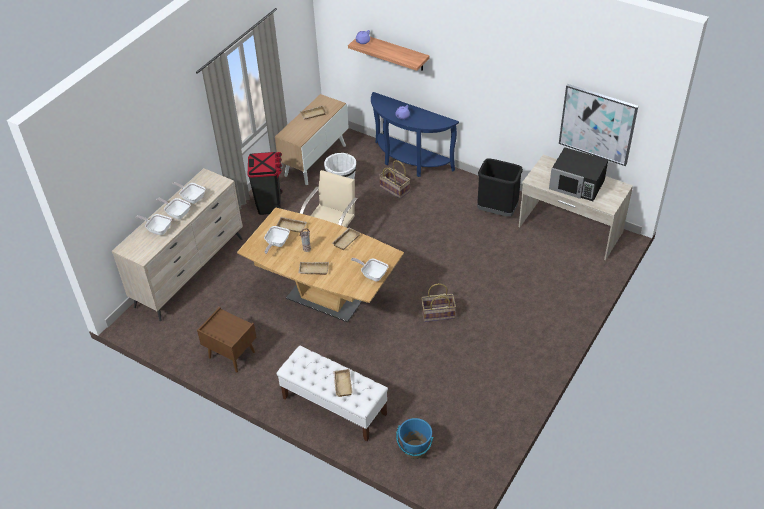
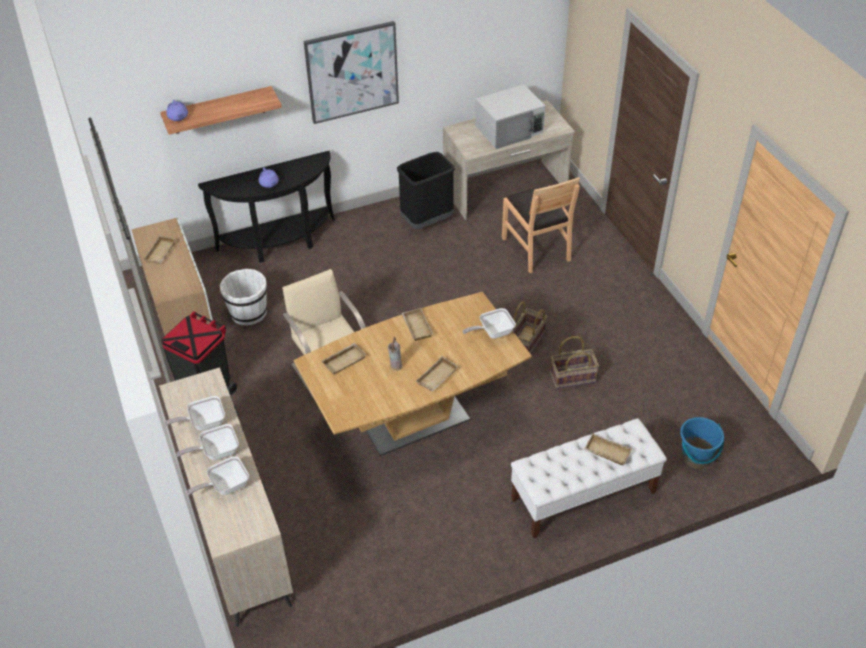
camera: 55 degrees left, 0 degrees up
brown nightstand [197,307,257,373] -> none
frying pan [264,226,290,254] -> none
blue console table [371,92,459,177] -> black console table [198,151,335,263]
basket [379,160,410,199] -> basket moved to [550,336,599,389]
black microwave [549,147,608,201] -> white microwave [475,84,546,149]
picture [559,84,638,166] -> picture moved to [304,21,399,124]
none -> brown chair [502,177,580,273]

